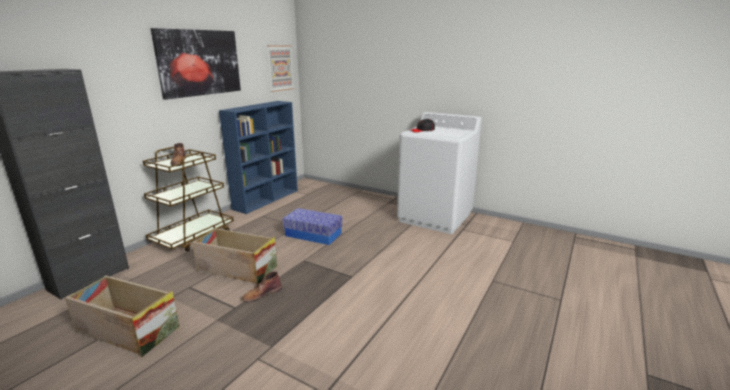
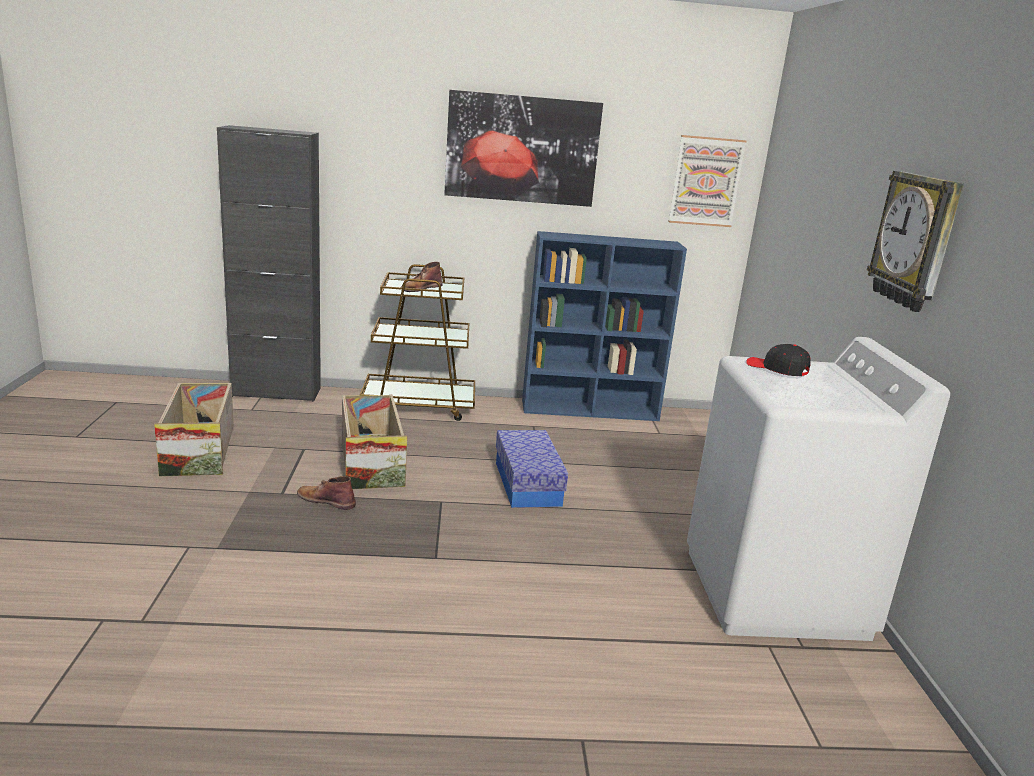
camera: 55 degrees right, 0 degrees up
none -> wall clock [867,171,964,312]

